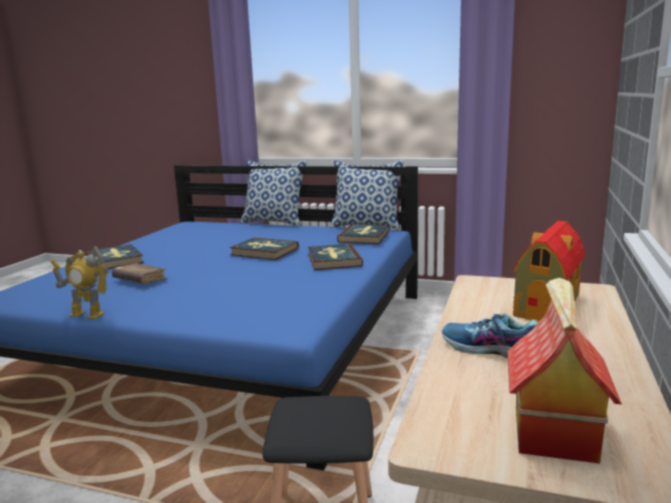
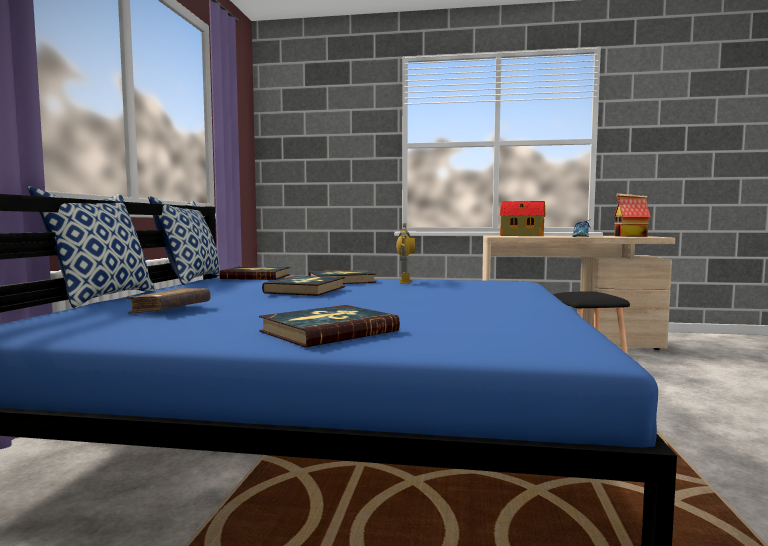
camera: 100 degrees left, 10 degrees down
toy robot [51,246,109,319] -> toy robot moved to [396,223,415,284]
brown book [112,263,168,284] -> brown book moved to [126,288,211,314]

